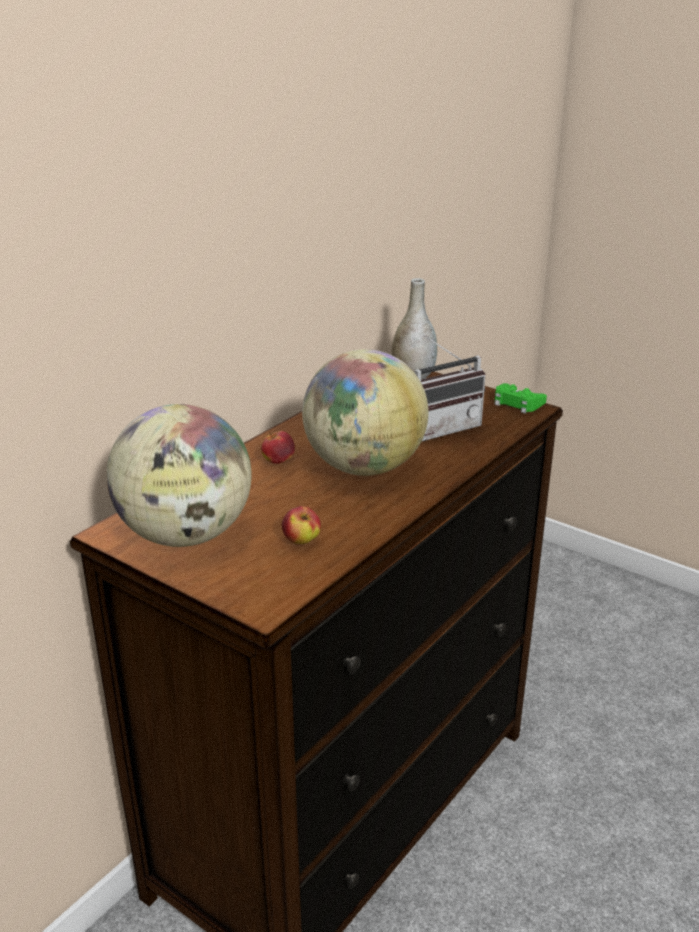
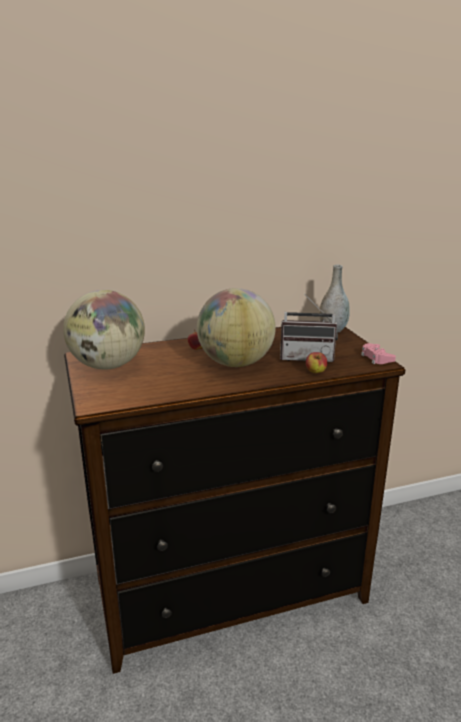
camera: 35 degrees right, 5 degrees down
apple [282,506,321,544] -> apple moved to [306,352,327,373]
green game controller [495,383,547,413] -> pink game controller [361,343,396,364]

